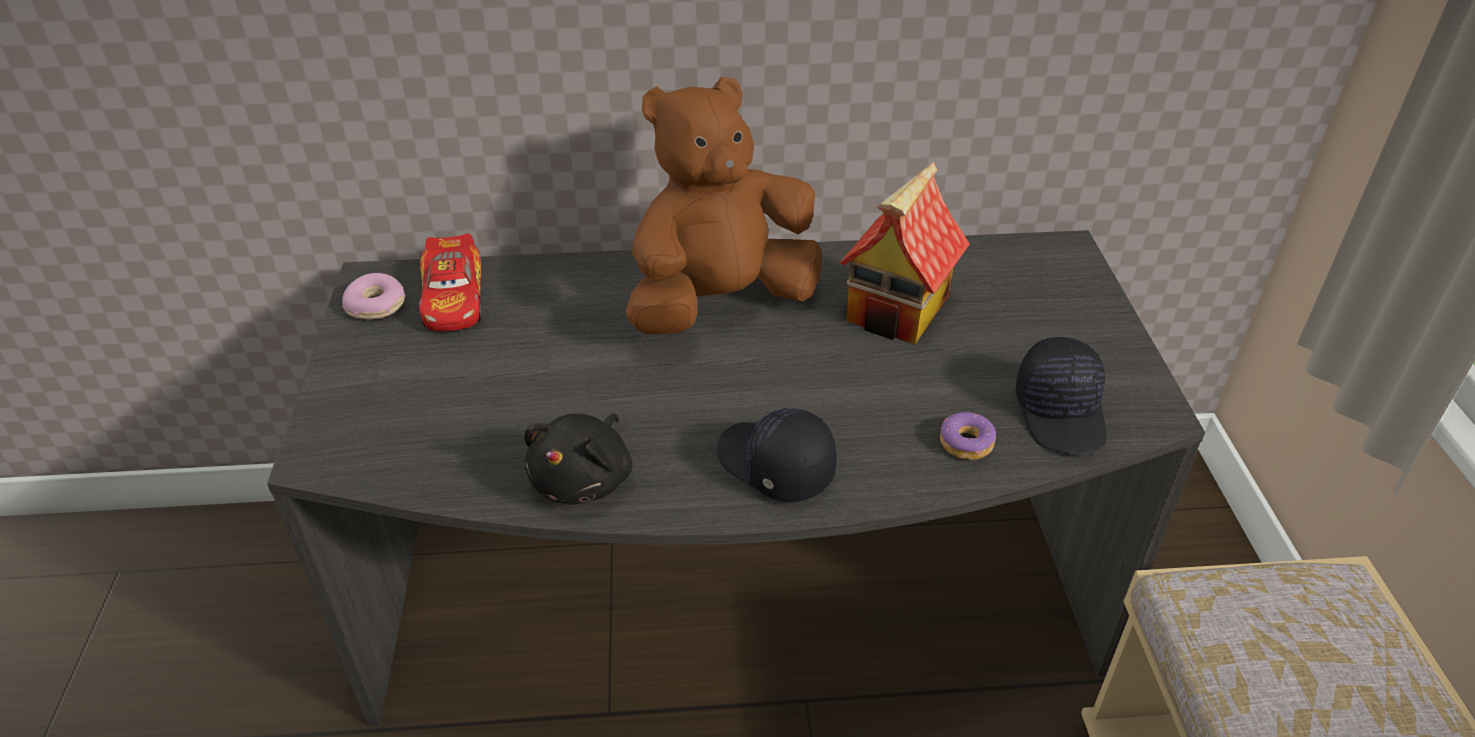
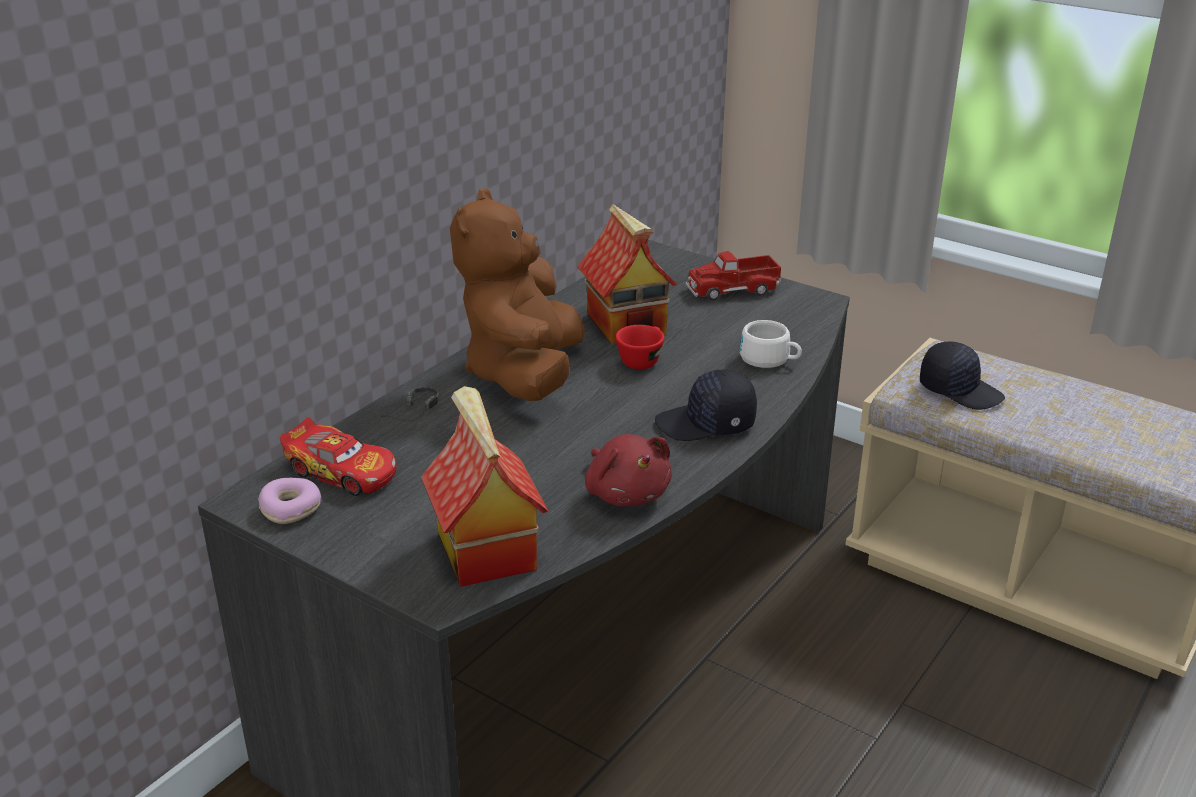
camera: 50 degrees left, 10 degrees down
black plush toy [524,413,633,505] -> red plush toy [585,434,672,507]
donut [940,412,996,460] -> white cup [740,320,802,368]
black cap [1016,337,1107,454] -> black cap moved to [920,341,1005,410]
none -> headphones [380,387,439,422]
none -> toy house [421,386,549,587]
none -> red cup [615,325,664,369]
none -> toy truck [686,251,781,300]

